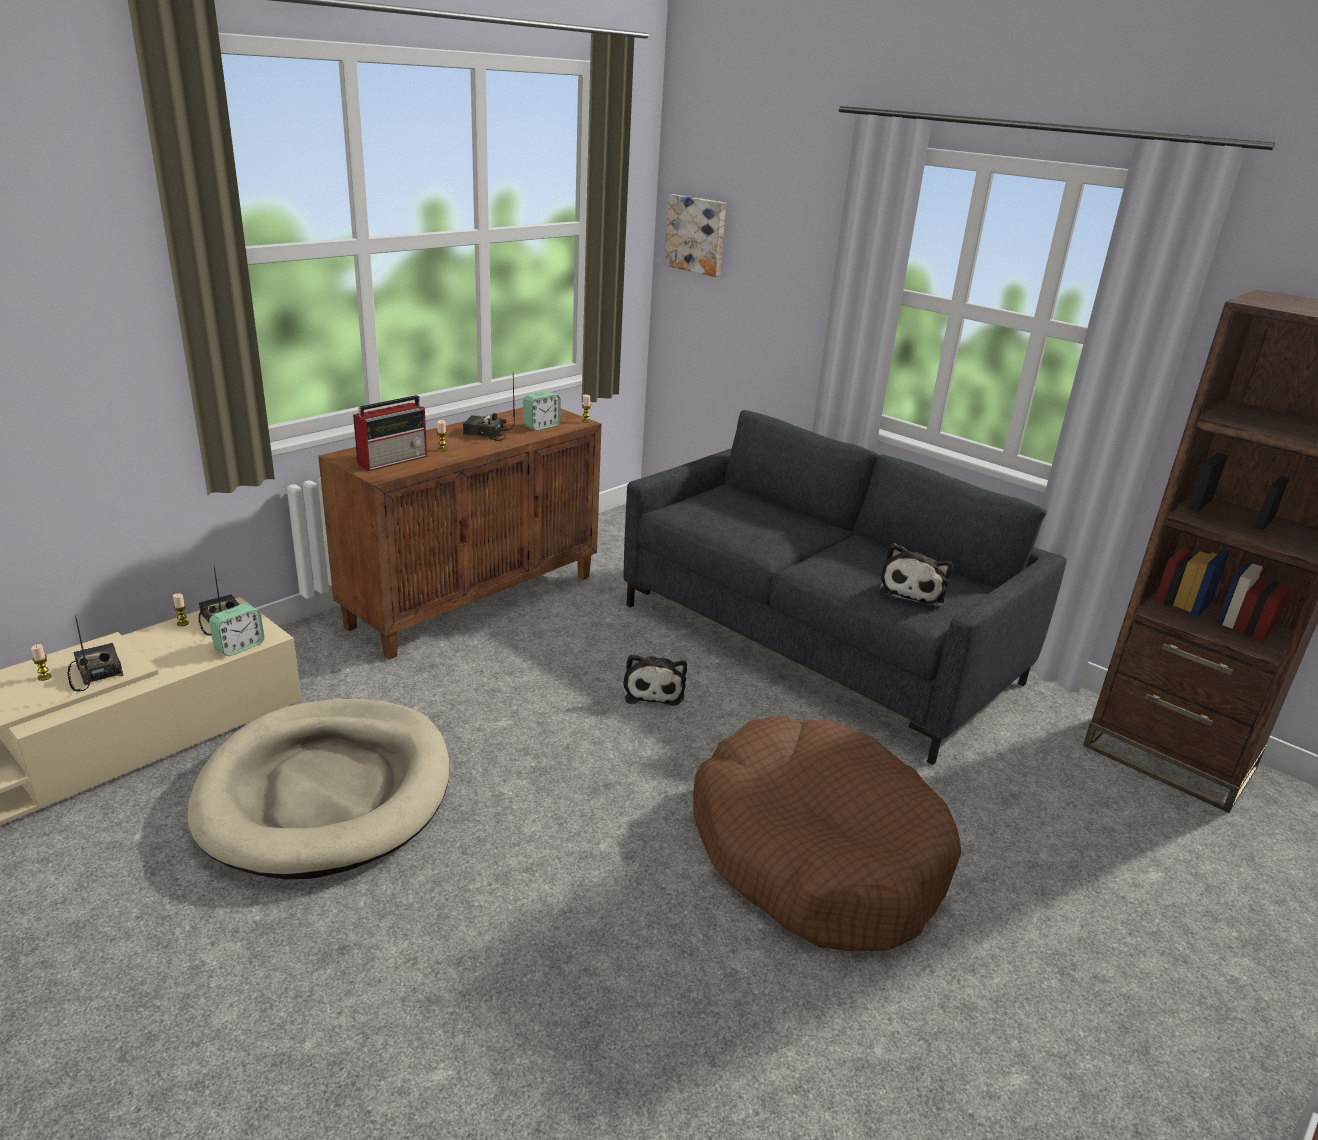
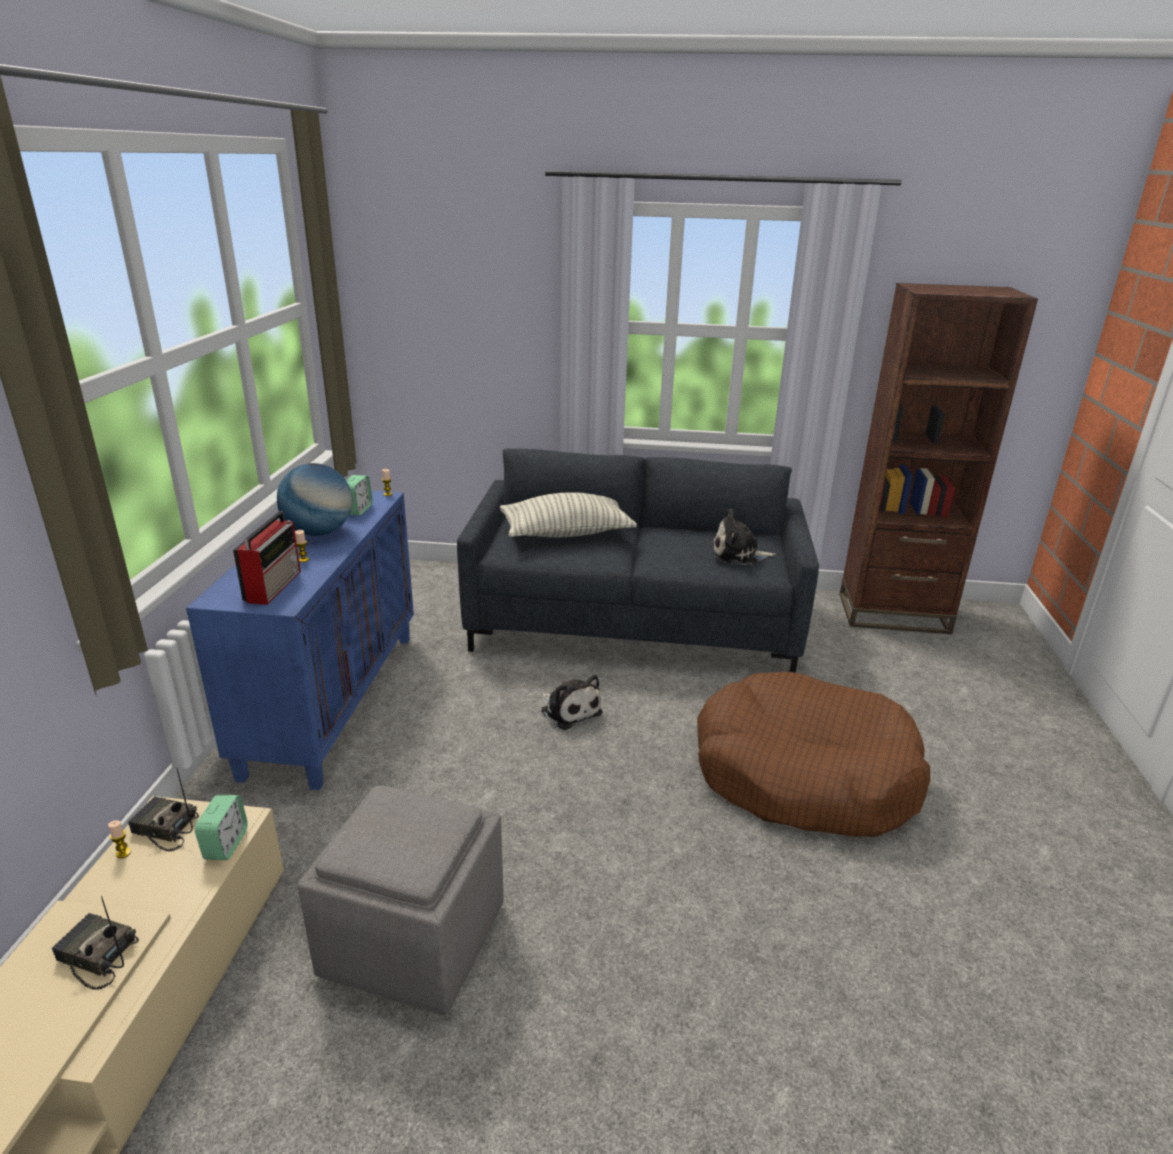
camera: 35 degrees left, 0 degrees up
candle [31,644,52,681] -> none
beige dog bed [187,699,450,879] -> grey ottoman [298,785,504,1015]
brown cabinet [318,407,602,660] -> blue cabinet [186,491,414,790]
radio [463,375,515,441] -> globe [277,463,352,536]
picture [664,194,726,277] -> none
plush toy [880,543,953,607] -> plush toy turned 105 degrees clockwise [713,509,776,565]
none -> pillow [500,493,637,538]

